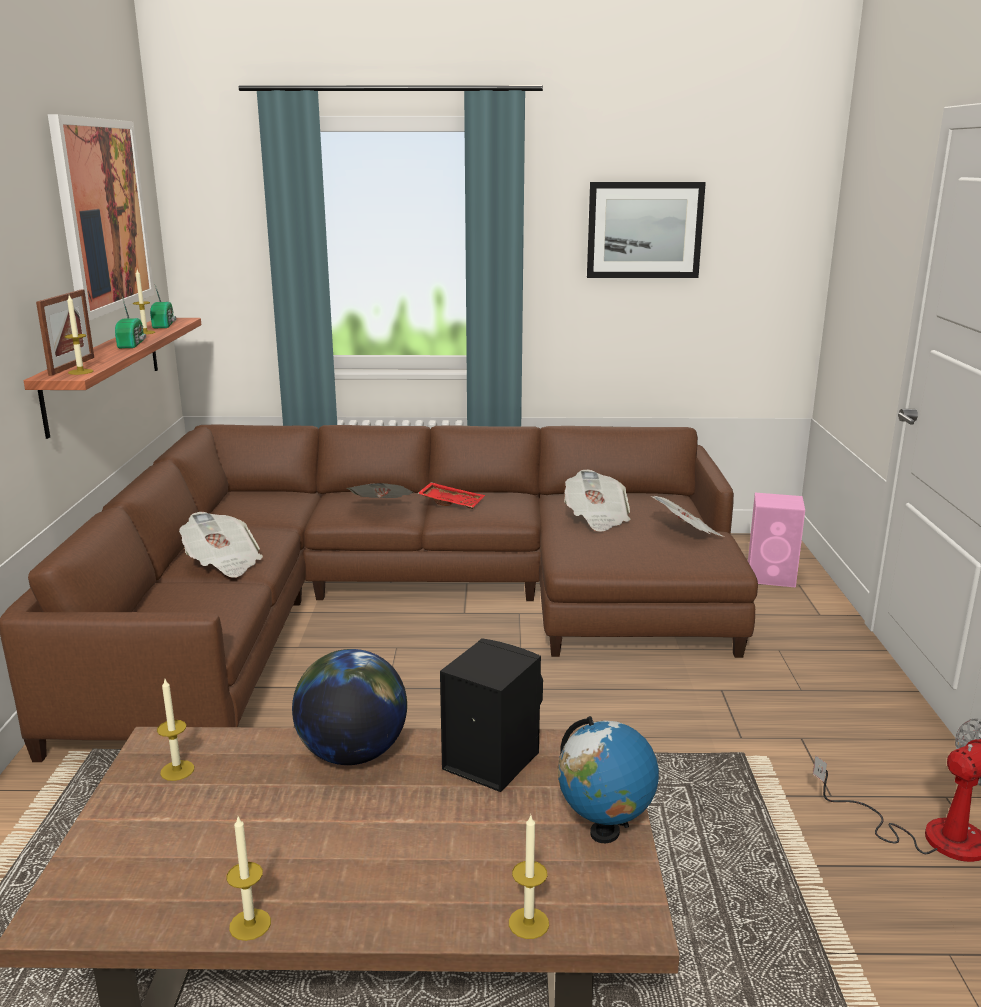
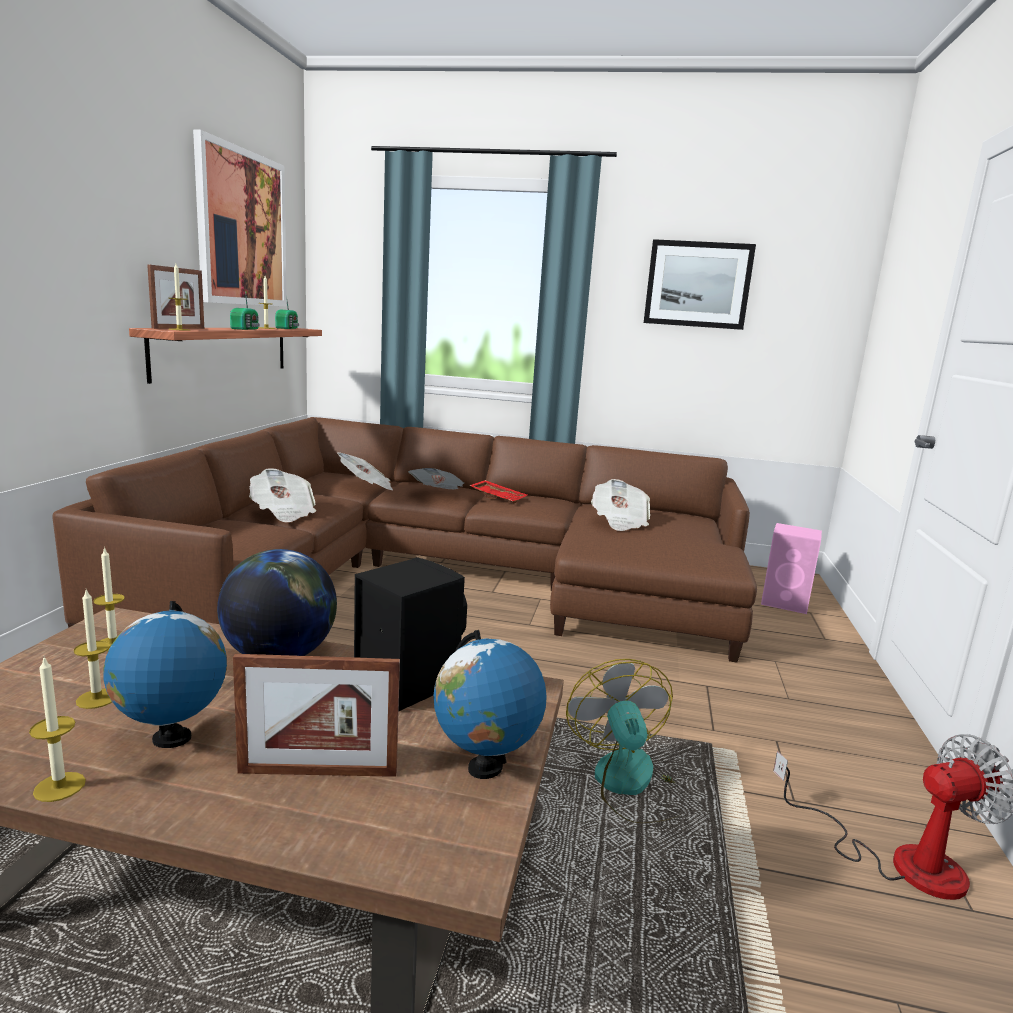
camera: 10 degrees right, 5 degrees down
candle [509,814,549,939] -> candle moved to [74,590,112,709]
newspaper [651,496,725,537] -> newspaper moved to [337,452,393,490]
none -> globe [103,601,227,748]
none -> picture frame [233,654,400,777]
none -> fan [566,659,680,823]

